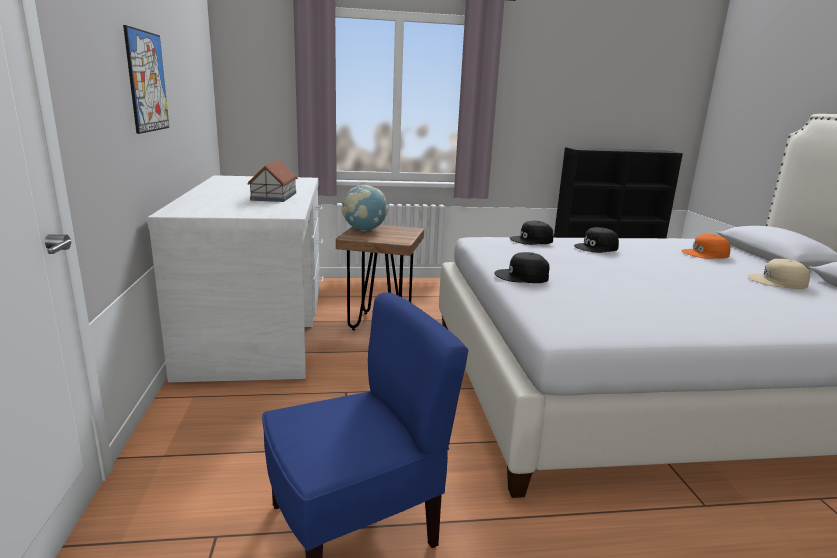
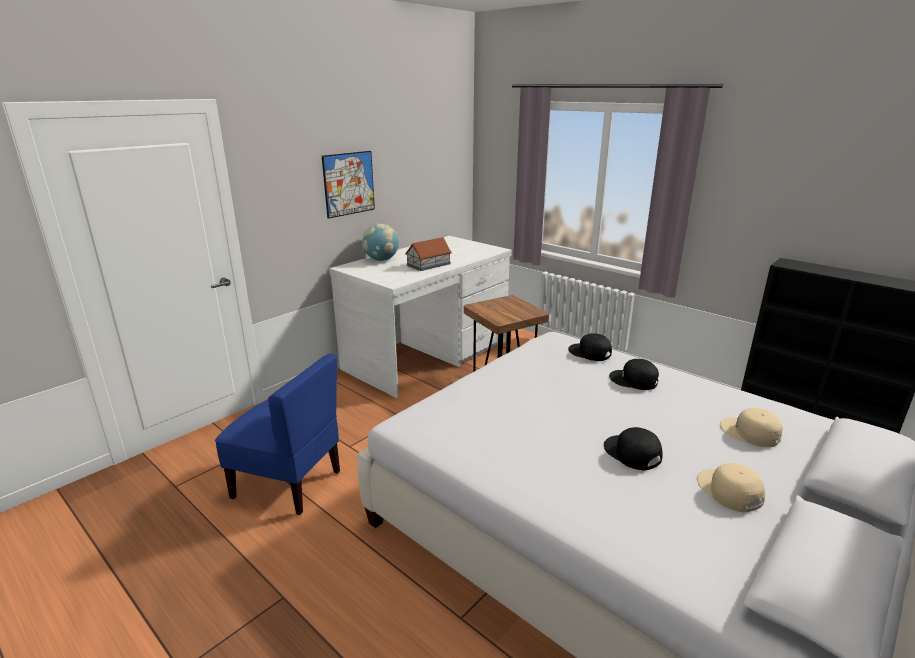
camera: 50 degrees right, 5 degrees up
globe [342,185,388,231] -> globe moved to [362,224,399,261]
black cap [494,252,549,283] -> black cap moved to [604,427,663,470]
orange cap [681,234,730,259] -> beige cap [720,408,783,447]

